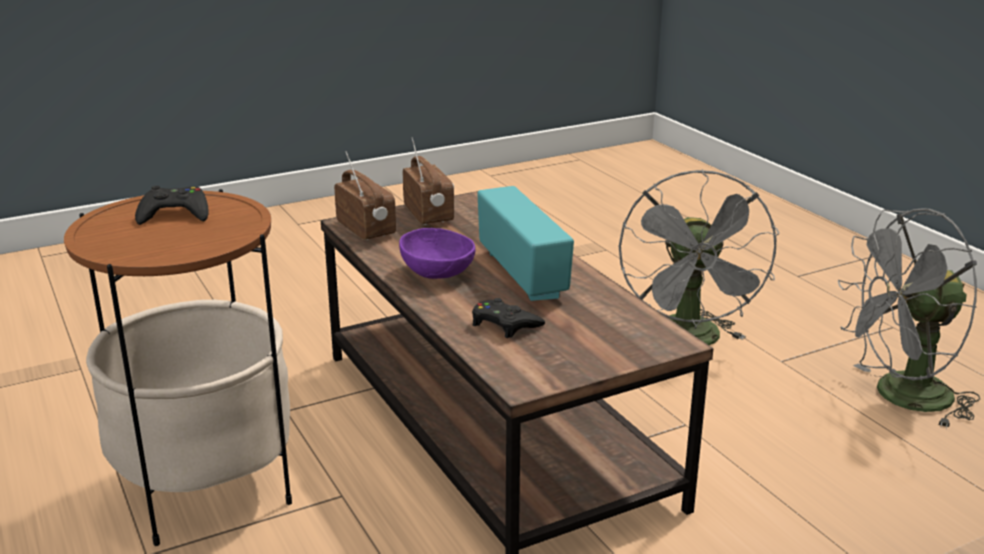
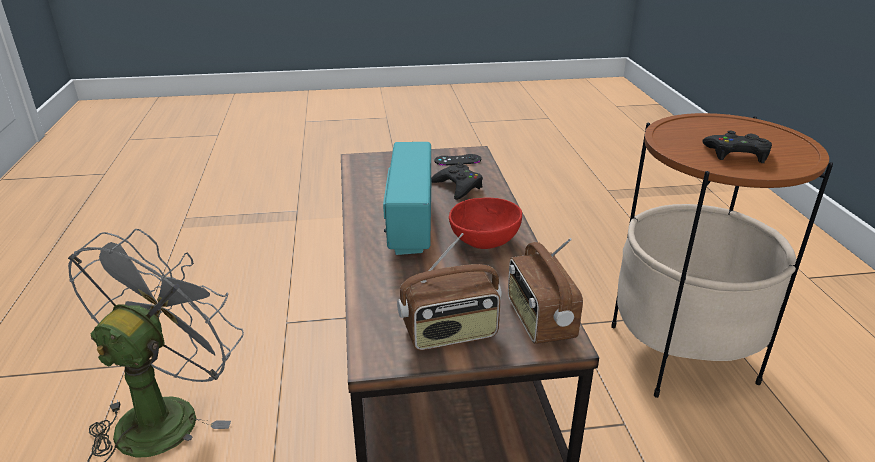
camera: 160 degrees left, 5 degrees up
purple bowl [399,228,475,279] -> red bowl [449,197,522,249]
radio [403,137,454,225] -> radio turned 105 degrees counterclockwise [397,233,502,350]
grey fan [838,208,980,429] -> none
none -> black game controller [434,154,481,166]

